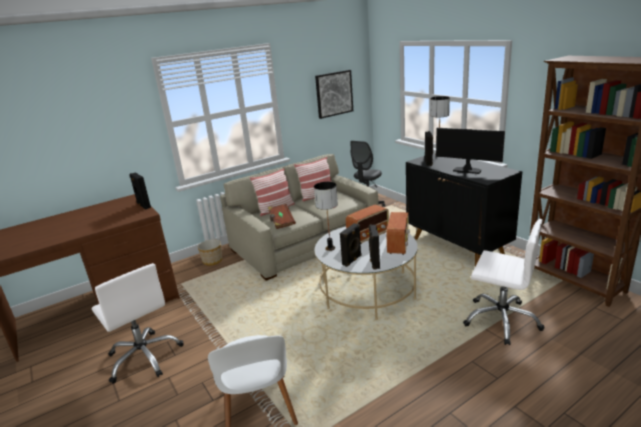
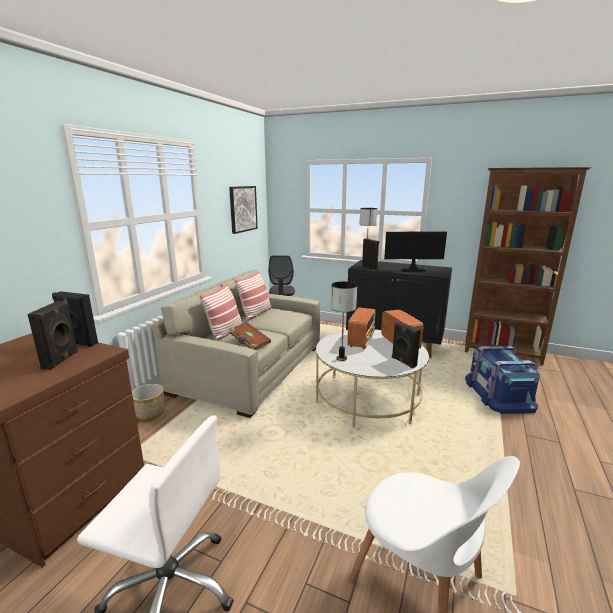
camera: 35 degrees left, 5 degrees down
black speaker [340,223,362,267] -> black speaker moved to [27,300,78,370]
white office chair [463,219,544,345] -> blue storage box [465,346,539,414]

